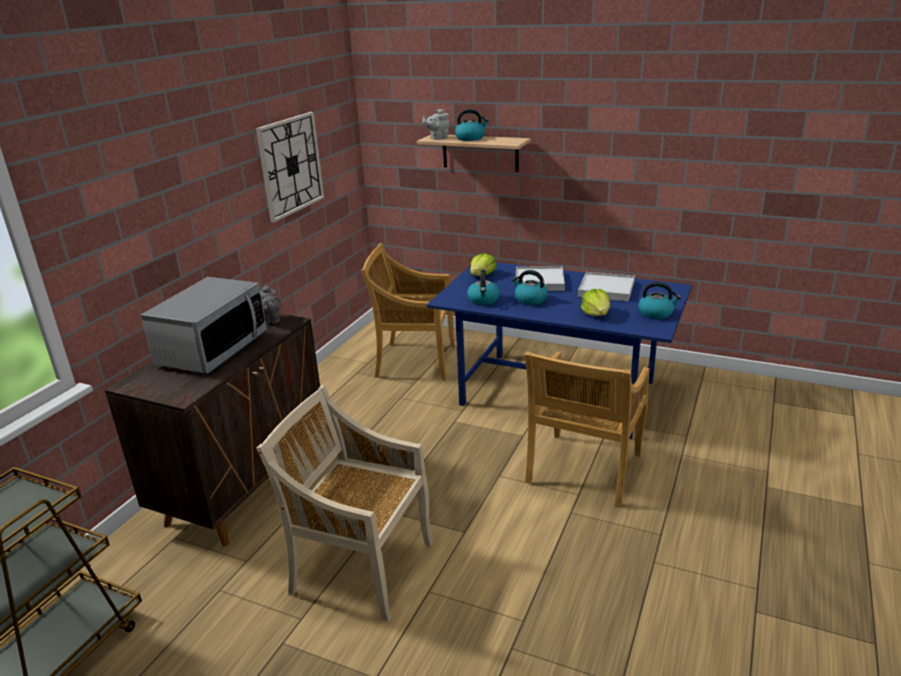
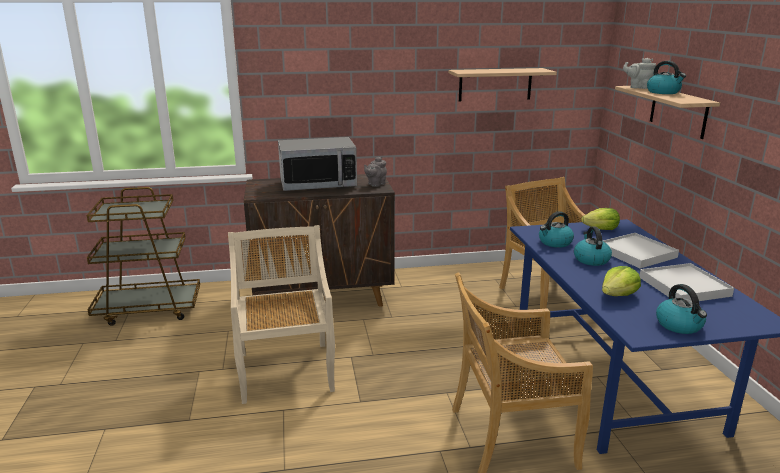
camera: 55 degrees right, 5 degrees down
wall clock [256,112,324,222] -> shelf [448,68,557,102]

